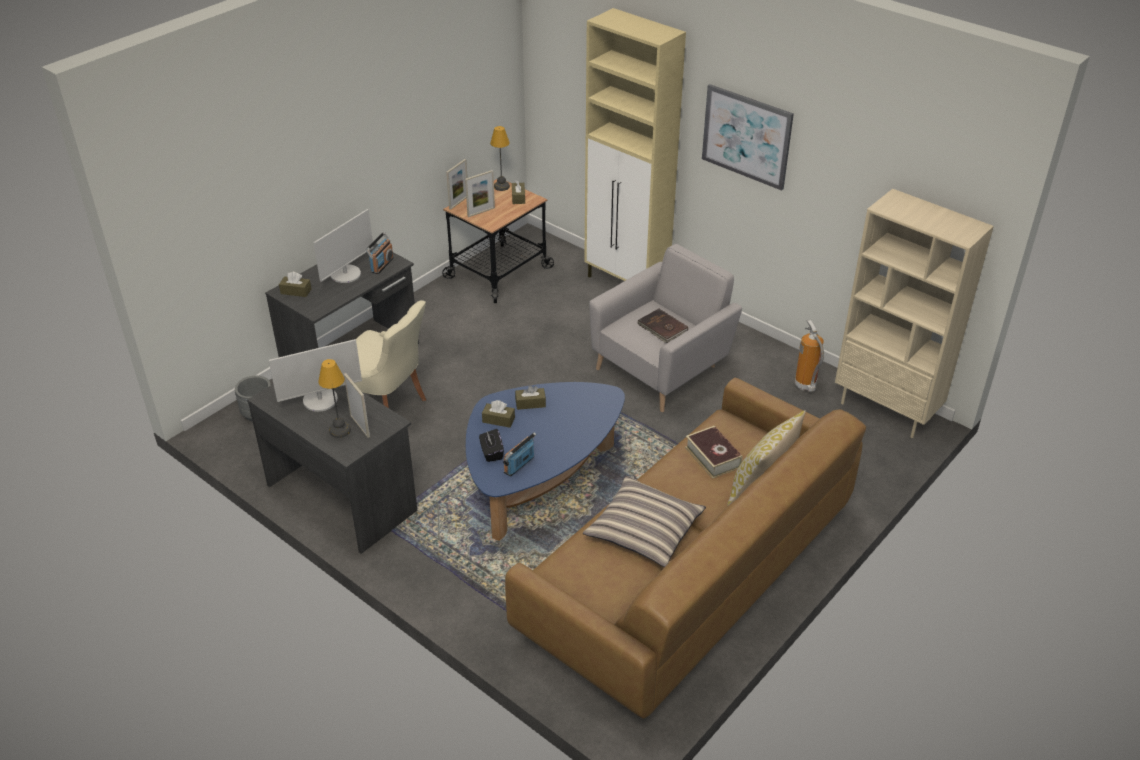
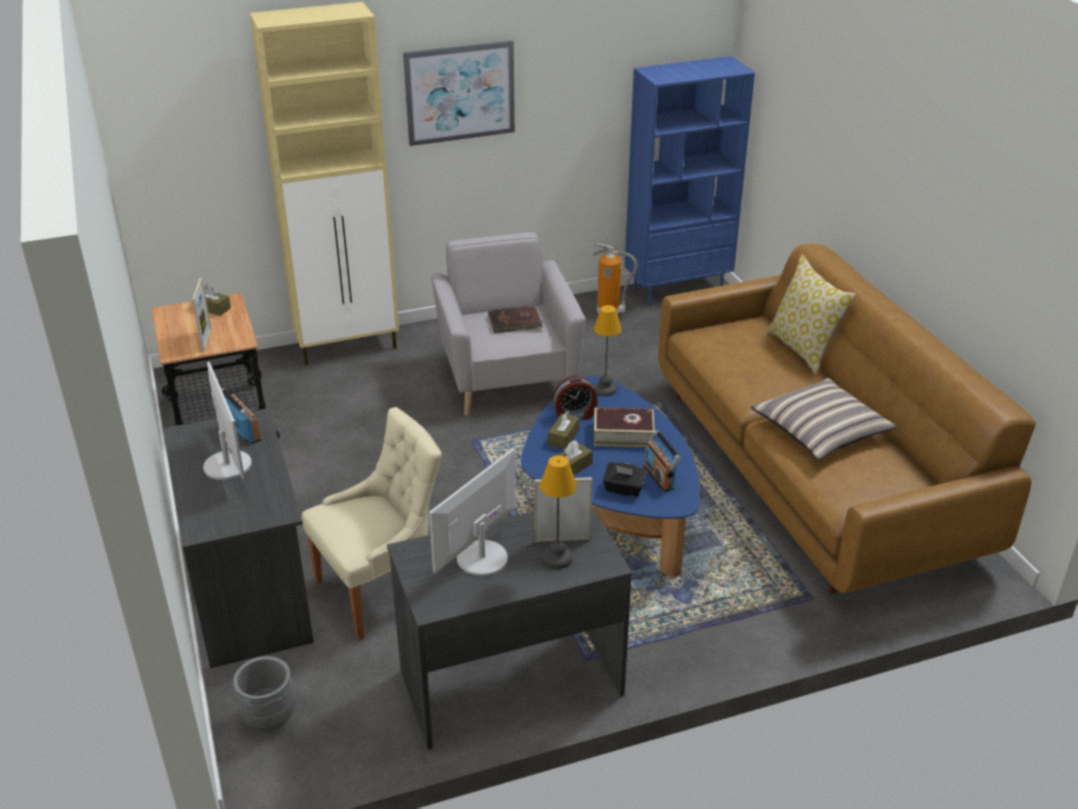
camera: 60 degrees left, 5 degrees down
monitor [268,339,362,412] -> monitor turned 150 degrees counterclockwise [429,448,516,576]
brown tissue box [279,272,311,297] -> none
picture frame [446,159,468,210] -> none
table lamp [490,126,510,191] -> table lamp moved to [593,305,622,396]
book [685,426,743,479] -> book moved to [594,408,655,447]
beige bookcase [835,189,994,438] -> blue bookcase [625,56,755,307]
none -> alarm clock [553,376,597,420]

